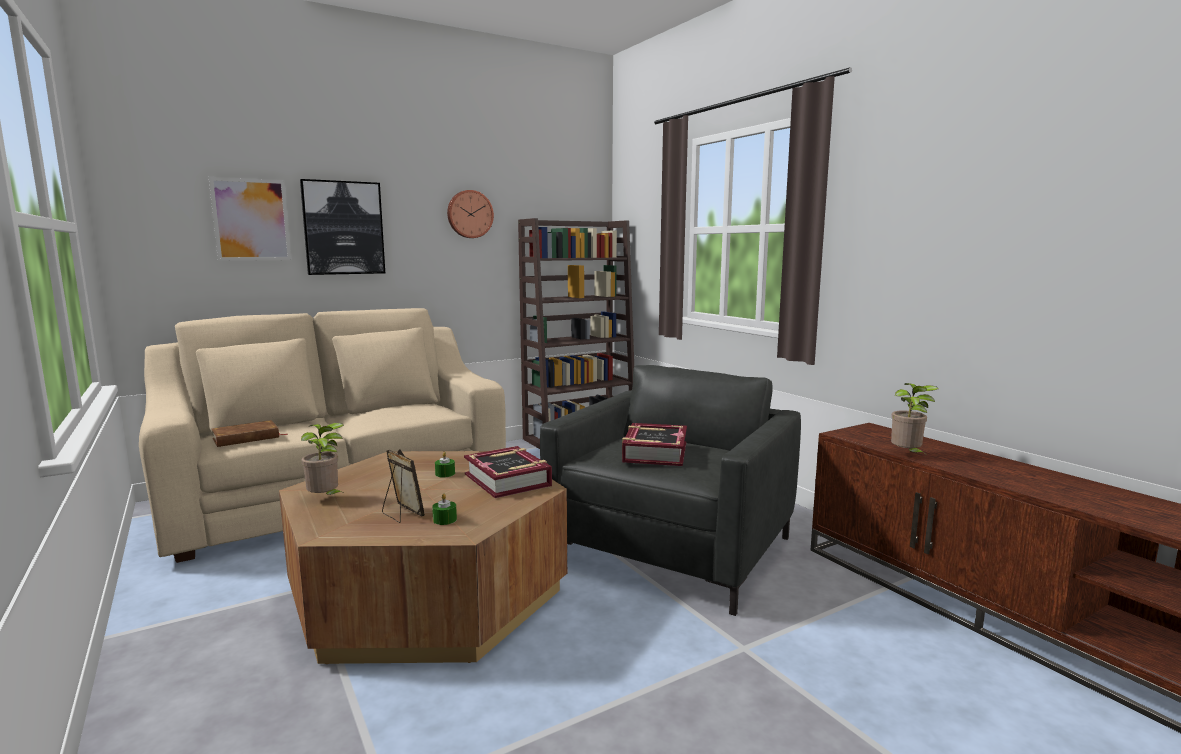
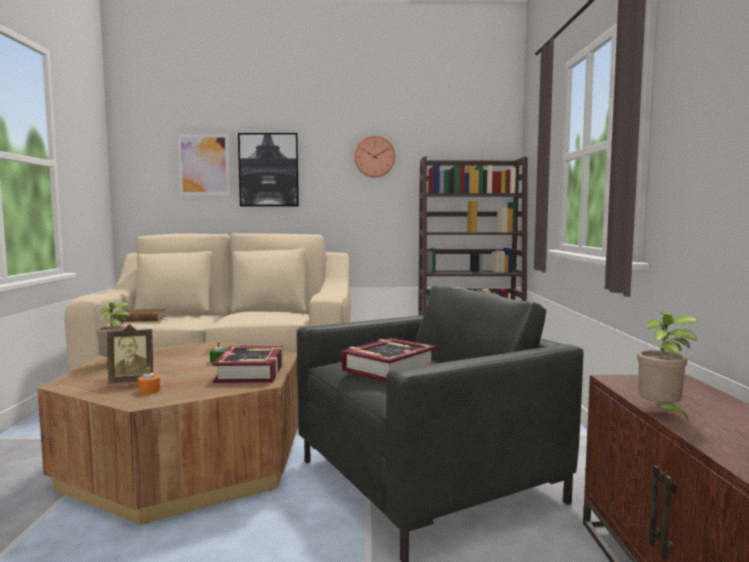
camera: 30 degrees right, 5 degrees down
picture frame [382,449,425,523] -> picture frame turned 90 degrees clockwise [107,324,153,384]
green candle [432,494,457,525] -> orange candle [138,367,161,394]

